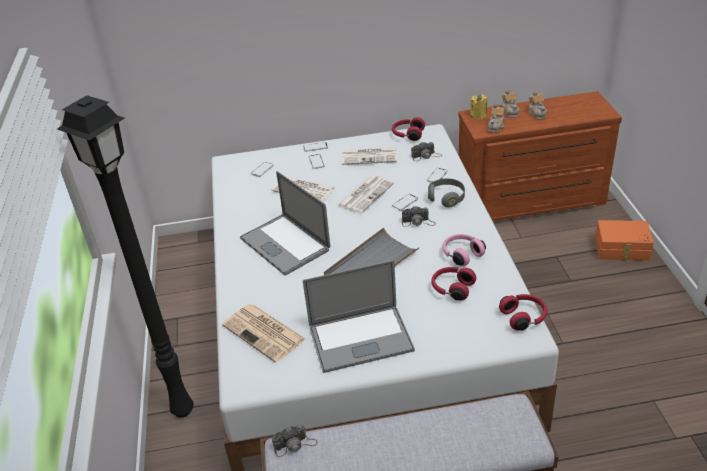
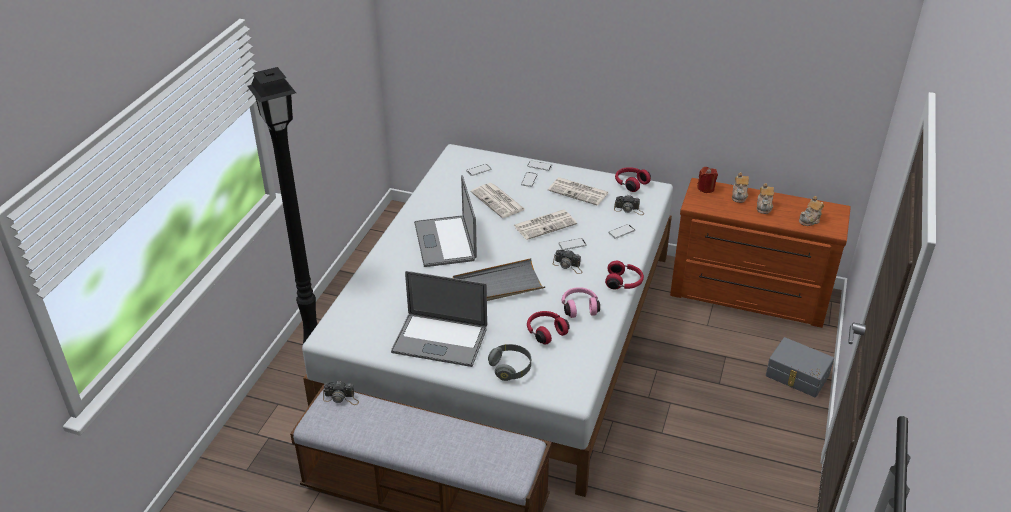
camera: 25 degrees right, 0 degrees up
newspaper [222,304,306,362] -> none
grey headphones [428,178,465,208] -> grey headphones moved to [488,344,531,381]
yellow candle [470,94,488,119] -> red candle [697,167,718,193]
teapot [487,103,505,133] -> teapot moved to [799,196,824,226]
red headphones [499,294,547,331] -> red headphones moved to [605,261,644,290]
orange storage box [595,220,654,261] -> grey storage box [766,337,834,397]

